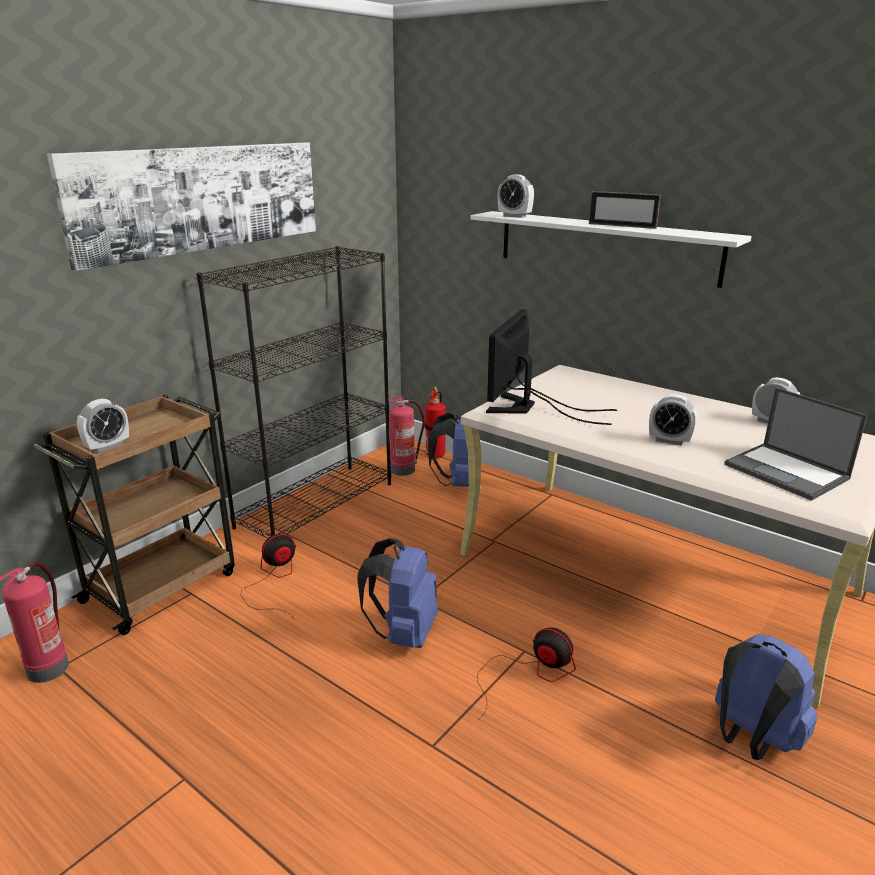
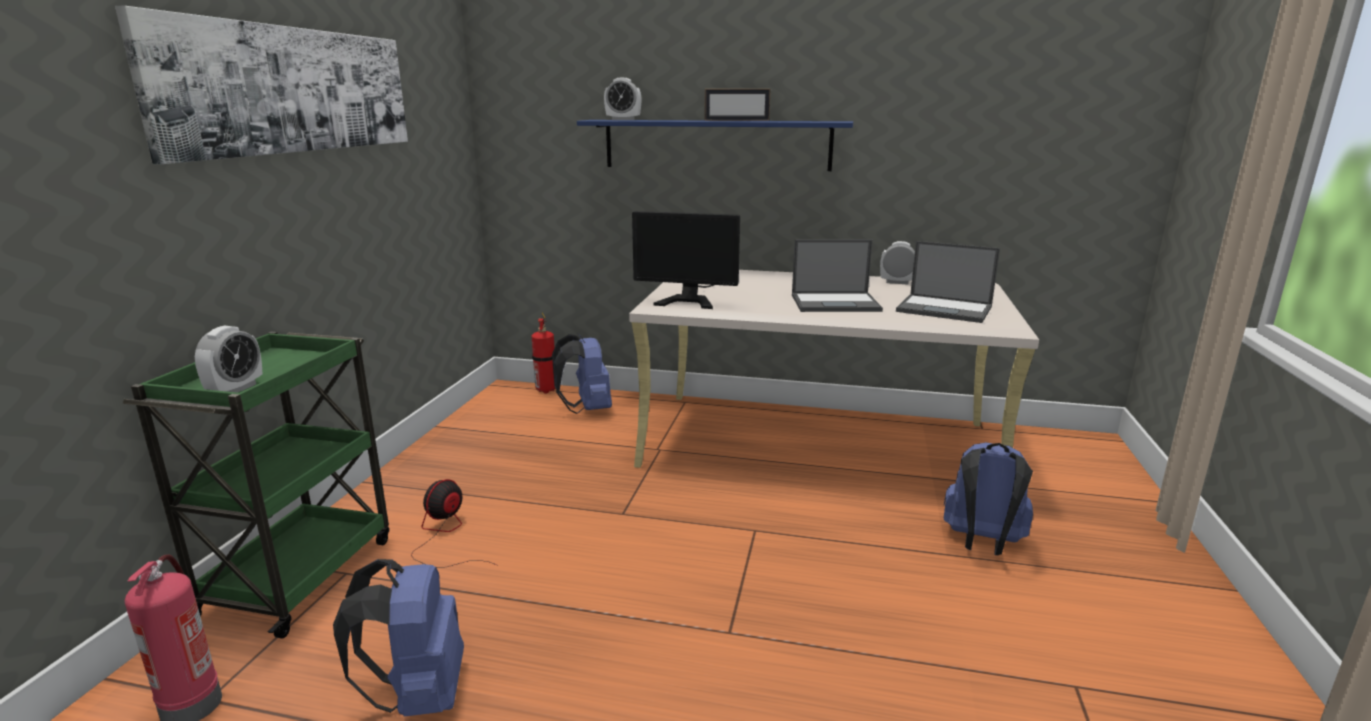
camera: 25 degrees left, 5 degrees down
brown cart [33,395,235,635] -> green cart [123,332,389,638]
black bookcase [196,246,391,539] -> none
blue backpack [357,538,438,648] -> blue backpack moved to [333,559,464,717]
fire extinguisher [388,396,425,476] -> none
white shelf [471,211,752,288] -> blue shelf [577,120,853,171]
fan [477,627,576,720] -> none
monitor [486,309,617,425] -> monitor turned 75 degrees counterclockwise [632,211,740,309]
alarm clock [649,394,697,446] -> laptop [792,240,883,312]

